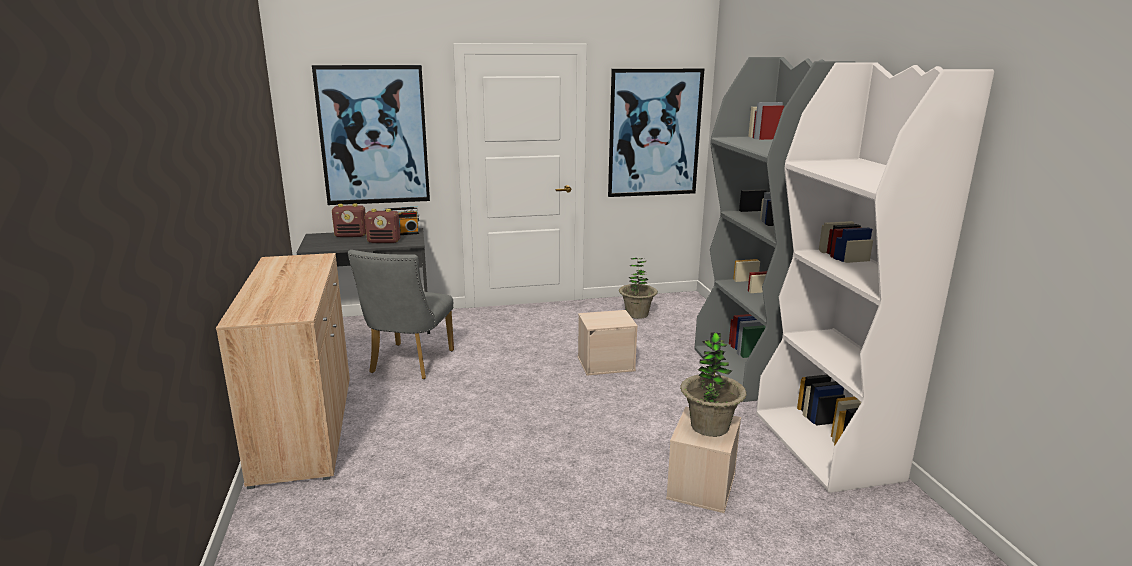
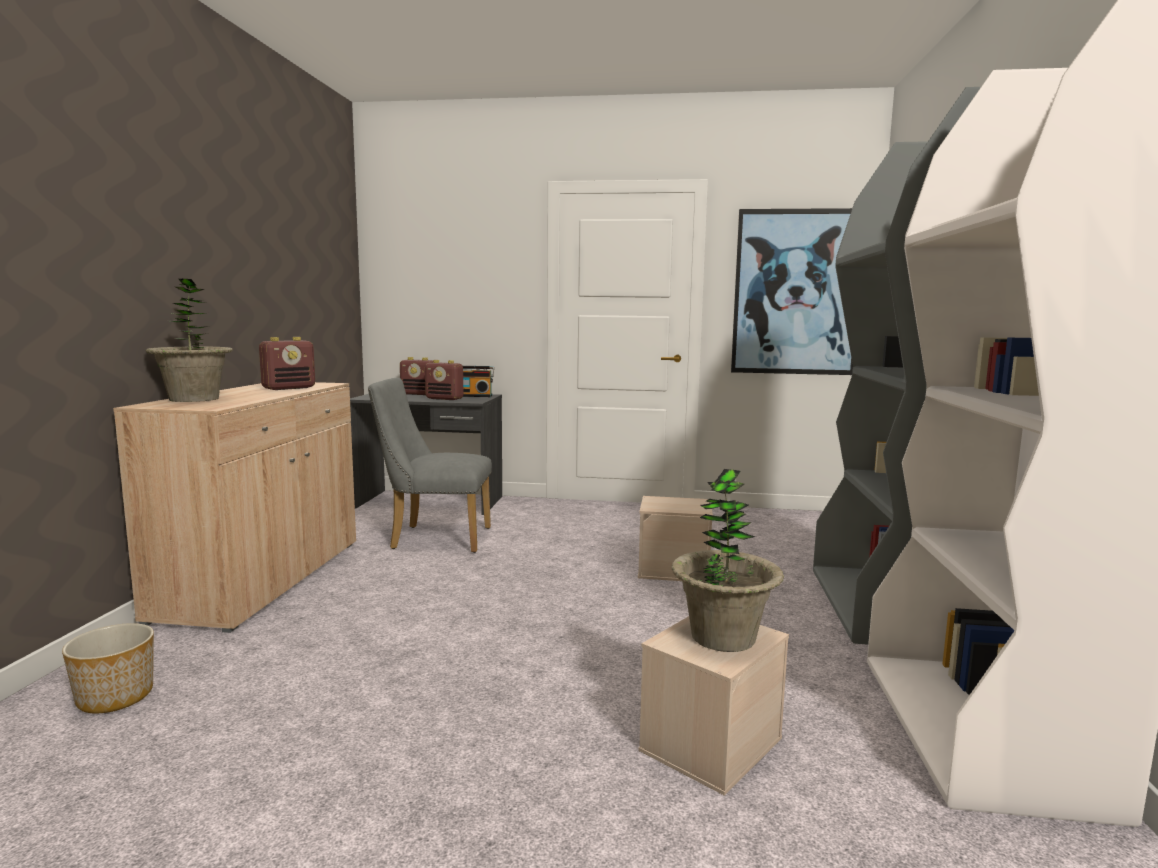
camera: 20 degrees right, 10 degrees down
picture [312,65,430,205] -> none
grey chair [348,250,454,379] -> grey chair turned 60 degrees clockwise [368,378,492,553]
potted plant [619,258,658,319] -> potted plant moved to [146,279,233,402]
none -> planter [62,623,154,714]
none -> radio [259,337,315,390]

